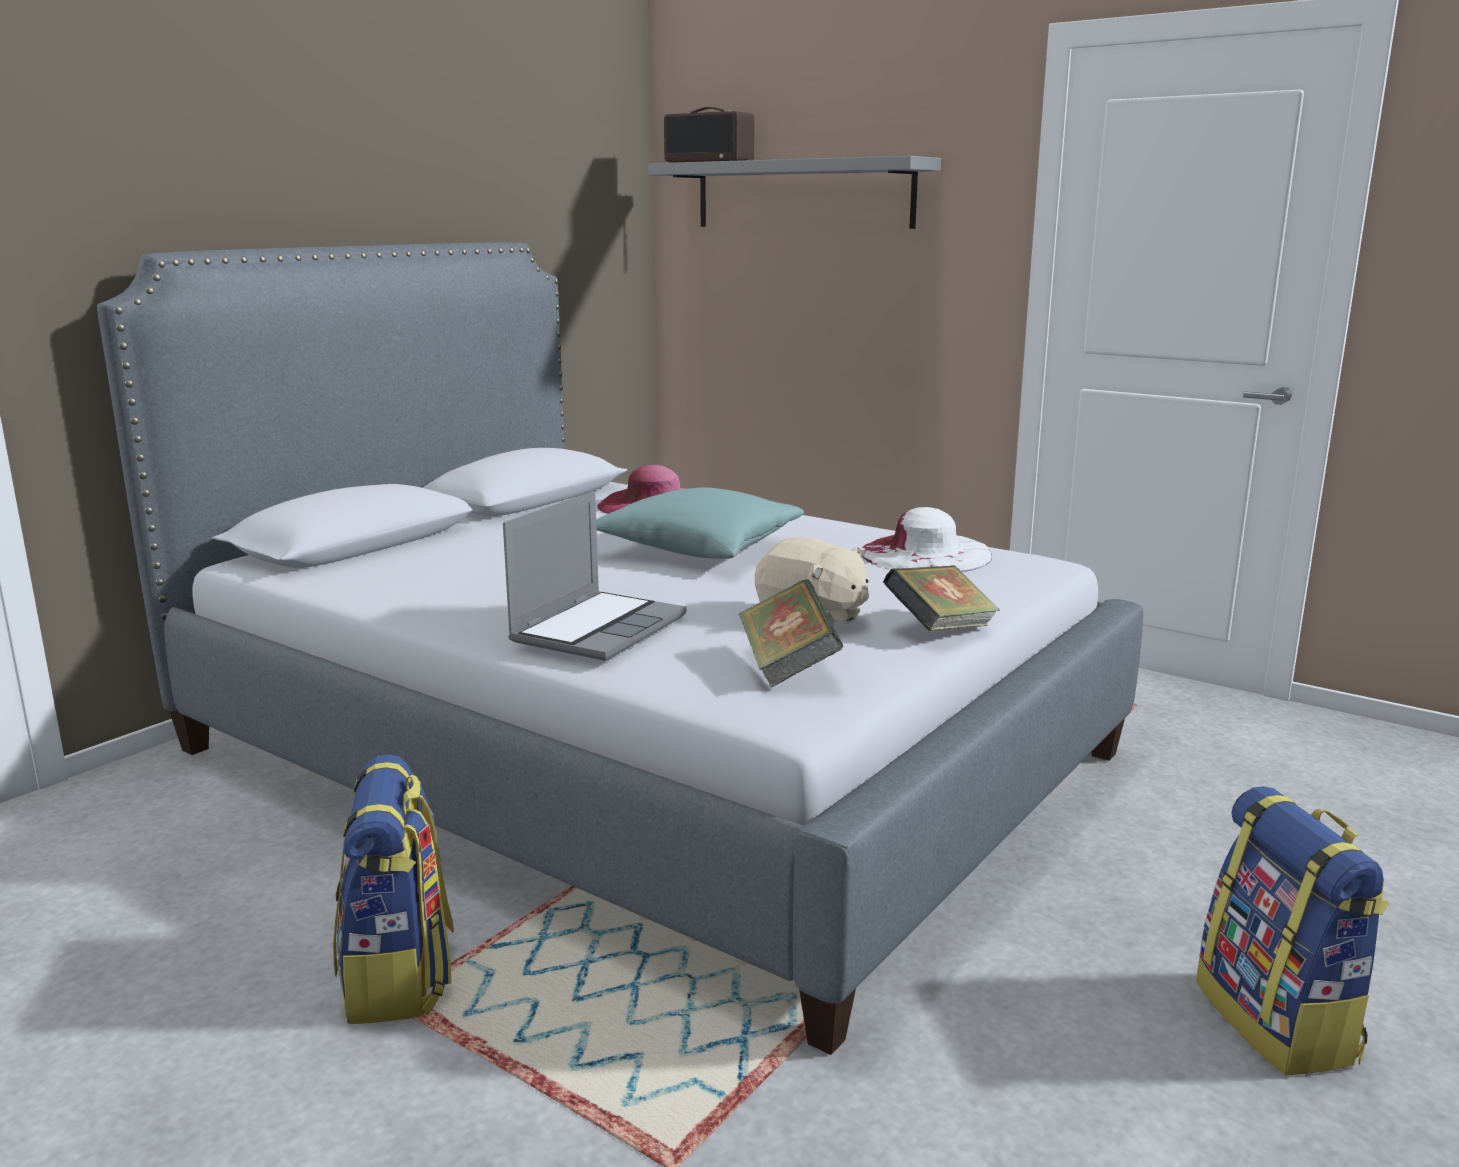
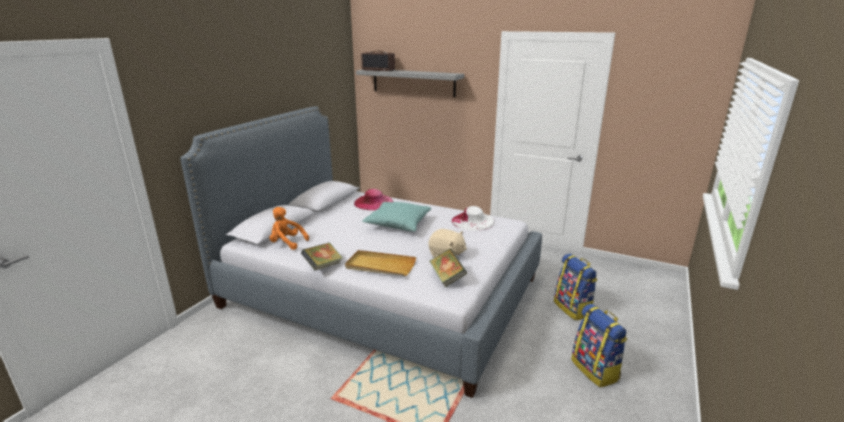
camera: 10 degrees left, 5 degrees up
backpack [333,754,454,1024] -> backpack moved to [554,254,598,321]
laptop [503,491,686,661] -> beige tray [345,250,416,276]
book [883,565,1000,631] -> book moved to [301,242,343,270]
none -> orange plush toy [269,207,309,250]

